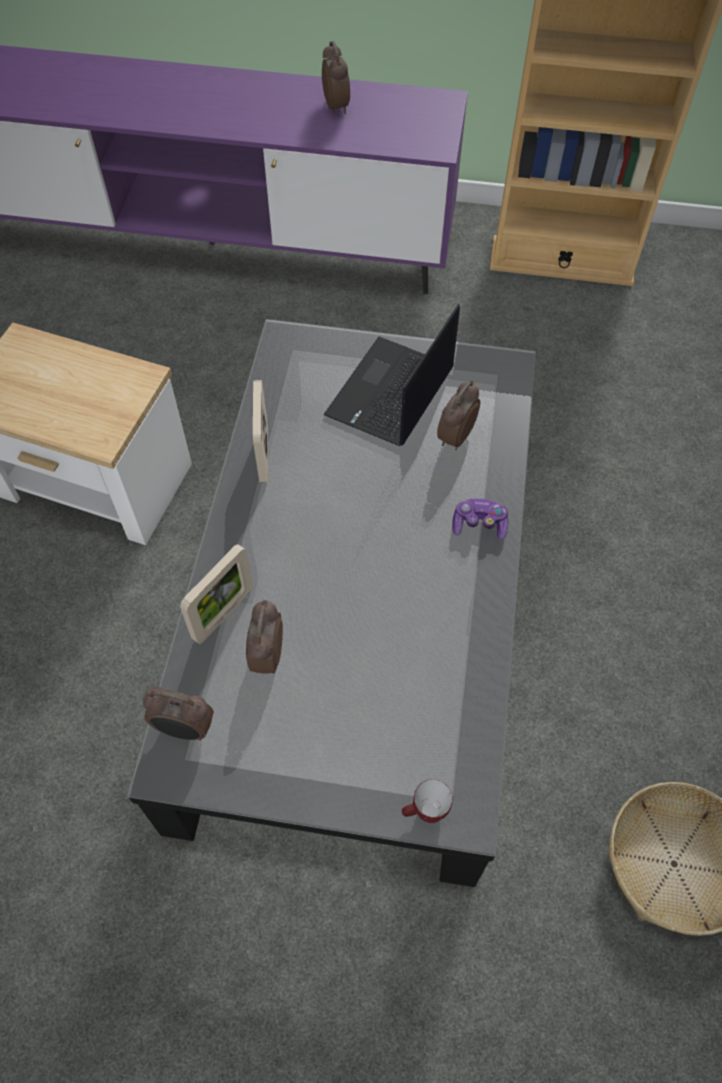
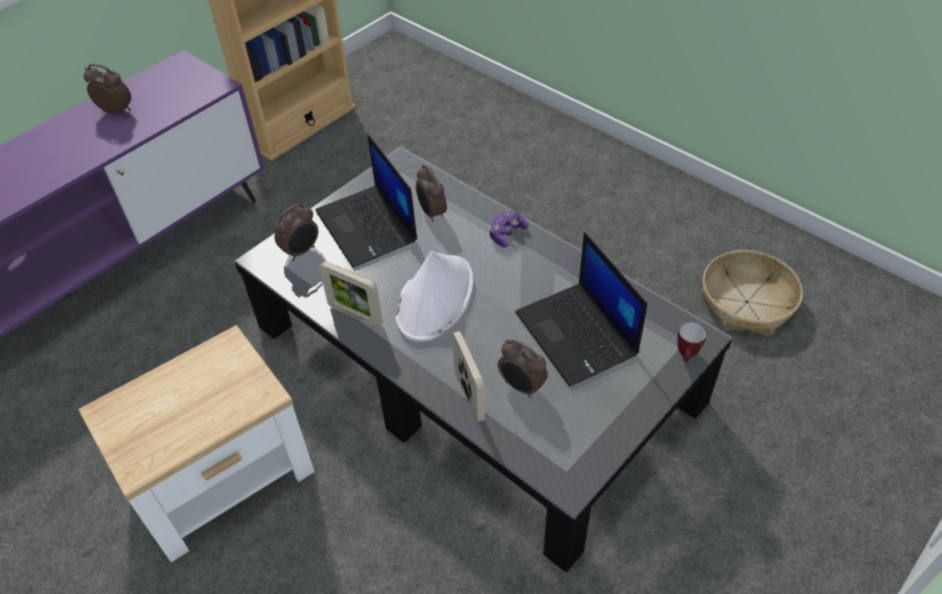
camera: 55 degrees left, 10 degrees down
alarm clock [143,687,214,741] -> alarm clock moved to [275,204,318,261]
none -> white hat [395,251,474,342]
none -> laptop [515,232,647,387]

